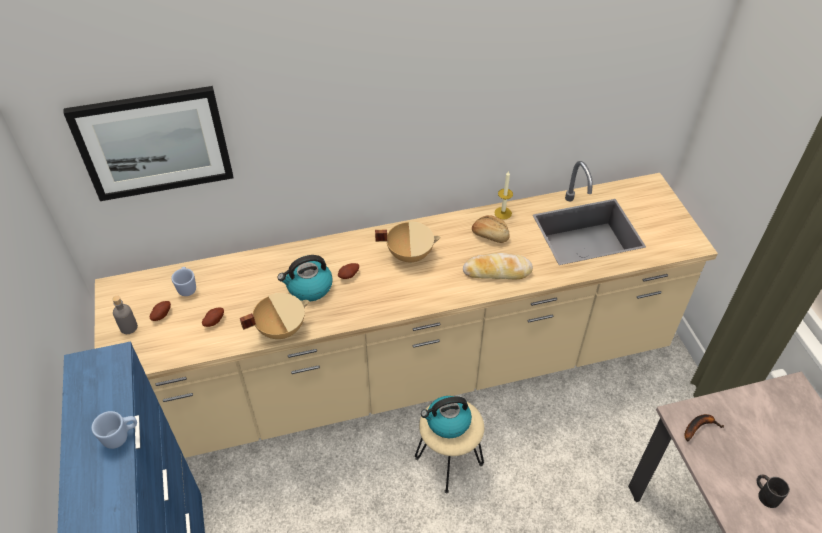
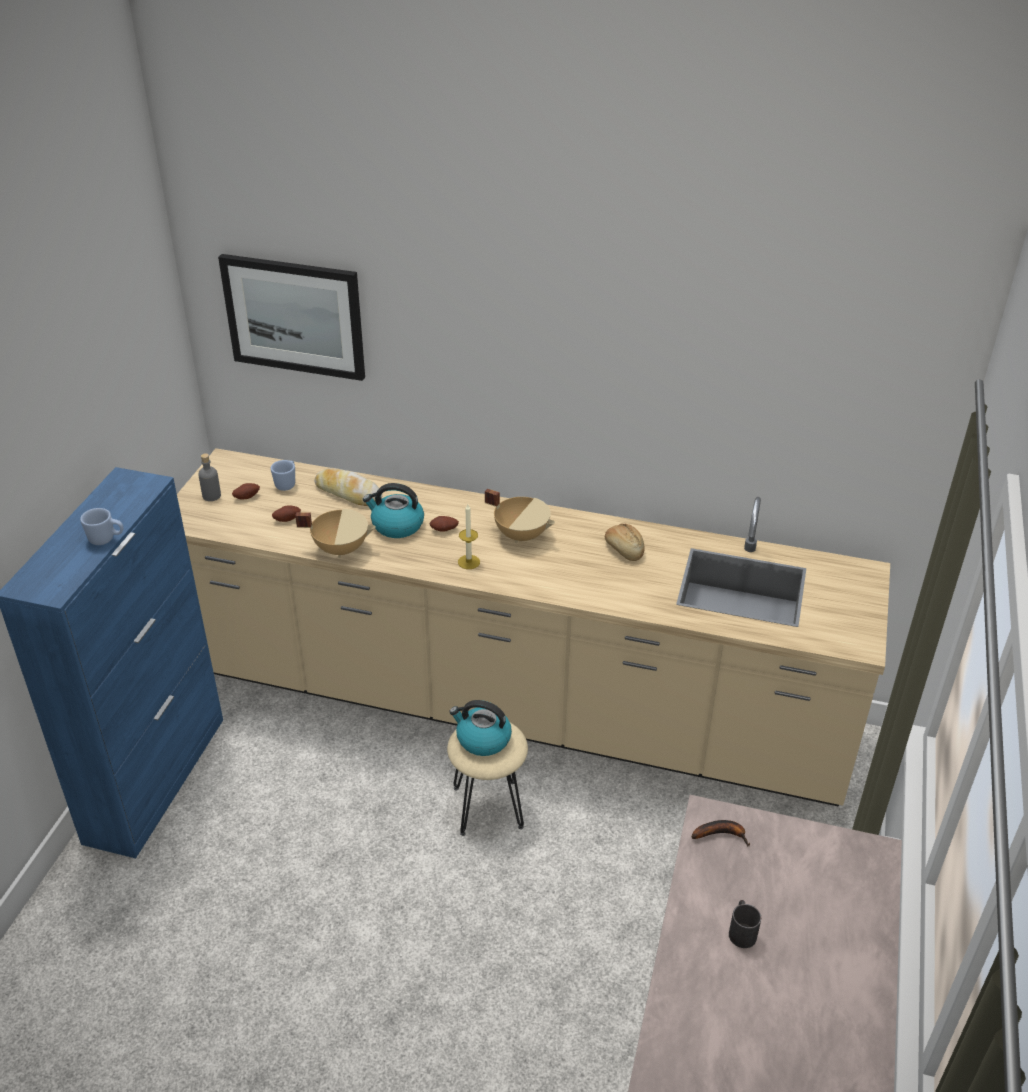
camera: 30 degrees right, 10 degrees down
bread [463,253,533,279] -> bread moved to [314,468,382,506]
candle [494,171,513,220] -> candle moved to [458,504,480,569]

